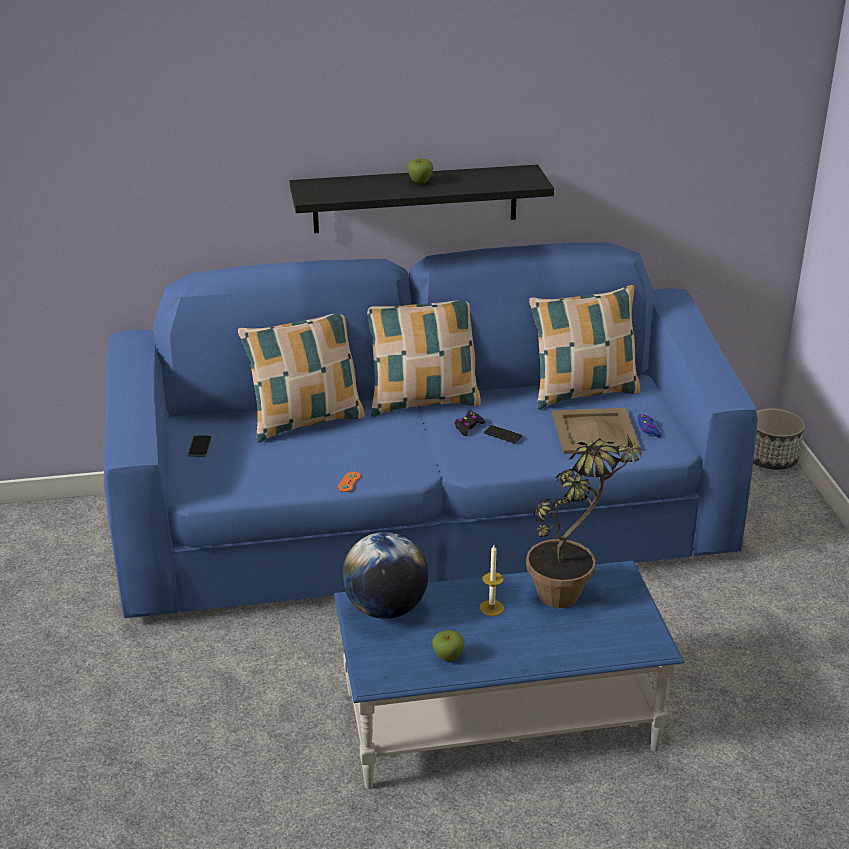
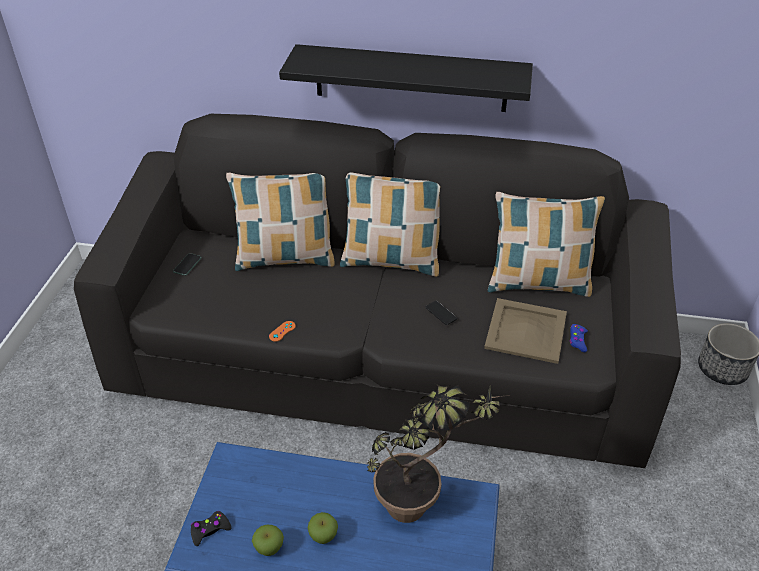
camera: 20 degrees right, 10 degrees up
blue sofa [104,243,758,618] -> black sofa [74,114,681,468]
globe [342,532,428,619] -> none
apple [407,158,434,184] -> apple moved to [308,512,338,544]
black game controller [454,411,485,436] -> black game controller moved to [191,511,232,546]
candle [480,545,504,616] -> none

